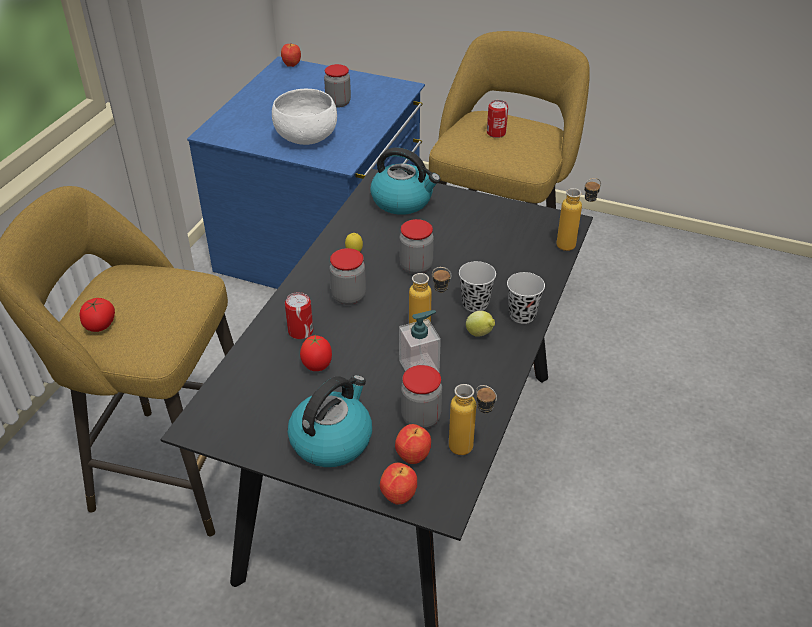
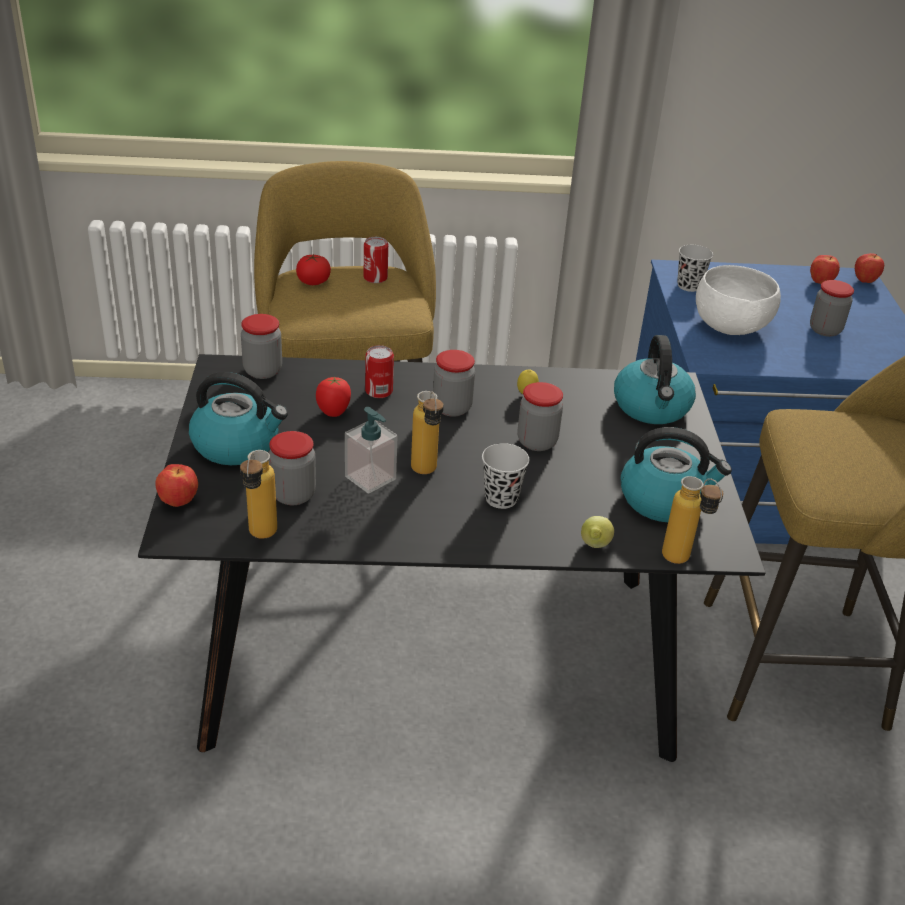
camera: 65 degrees right, 5 degrees down
apple [395,424,431,464] -> apple moved to [810,255,840,284]
lemon [466,311,495,337] -> lemon moved to [581,516,614,548]
can [487,100,508,138] -> can moved to [364,237,388,283]
black cup [507,272,545,324] -> black cup moved to [677,245,713,292]
none -> jar [241,314,282,379]
none -> kettle [621,427,732,522]

